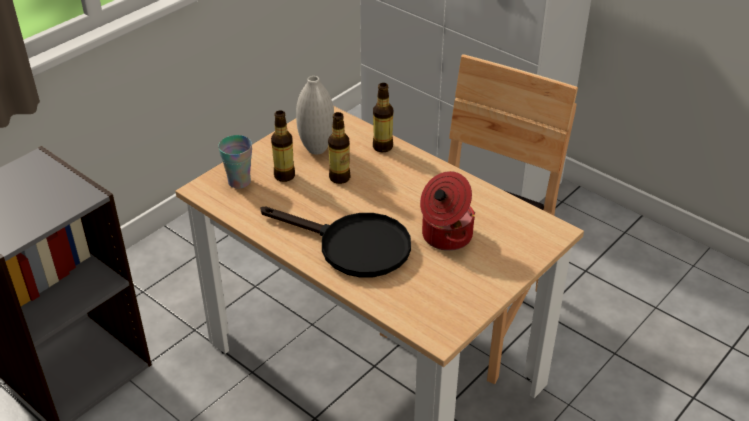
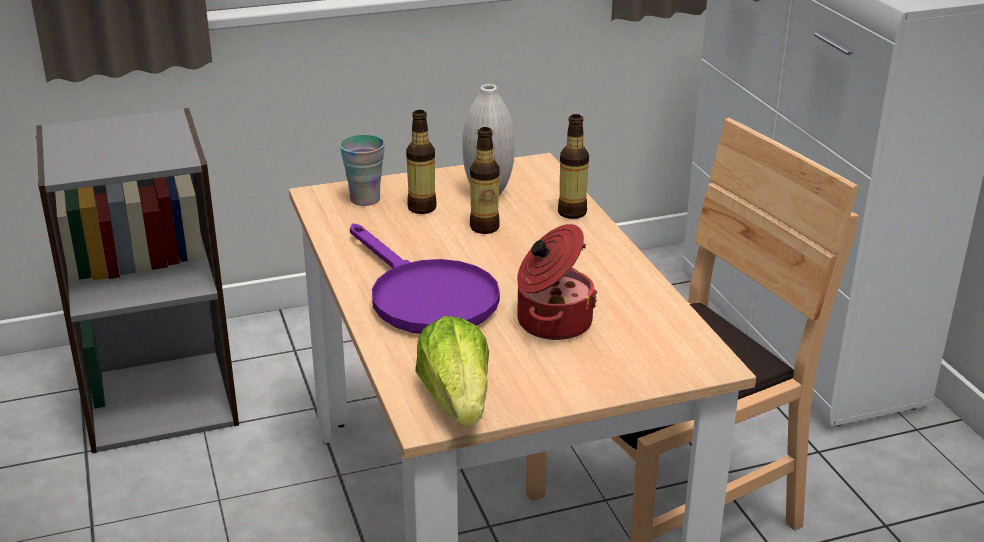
camera: 30 degrees right, 10 degrees down
black frying pan [261,207,411,278] -> purple frying pan [350,223,500,334]
none -> lettuce [415,316,489,426]

